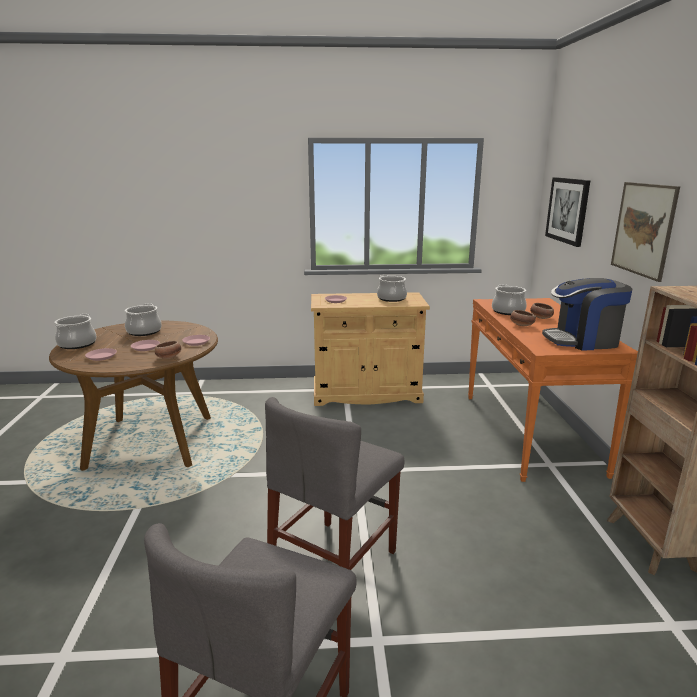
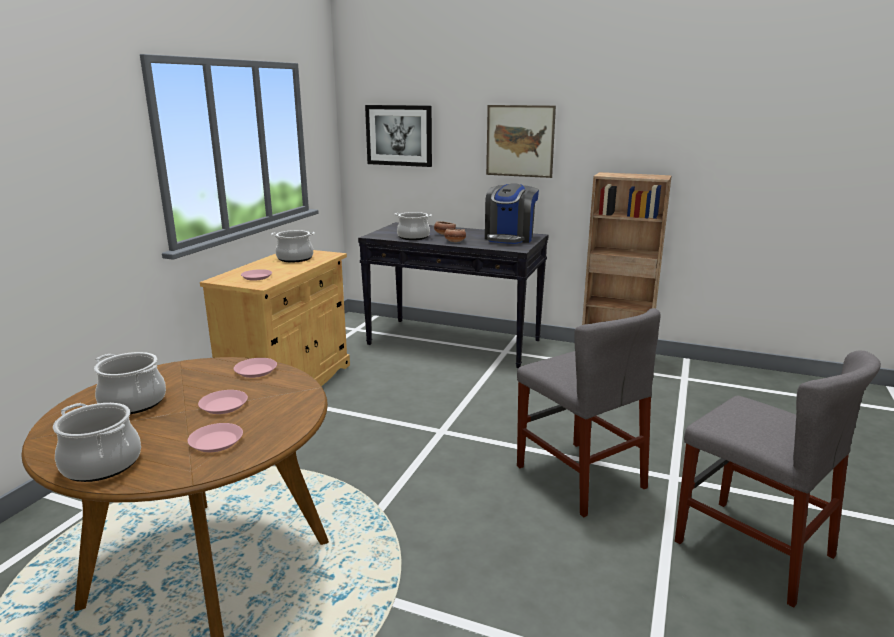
camera: 65 degrees left, 0 degrees up
bowl [155,341,181,359] -> none
orange console table [468,298,638,482] -> black console table [358,222,548,368]

